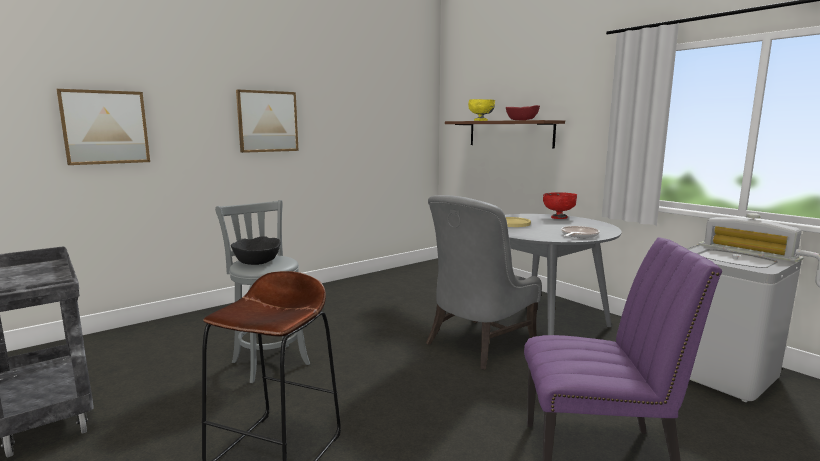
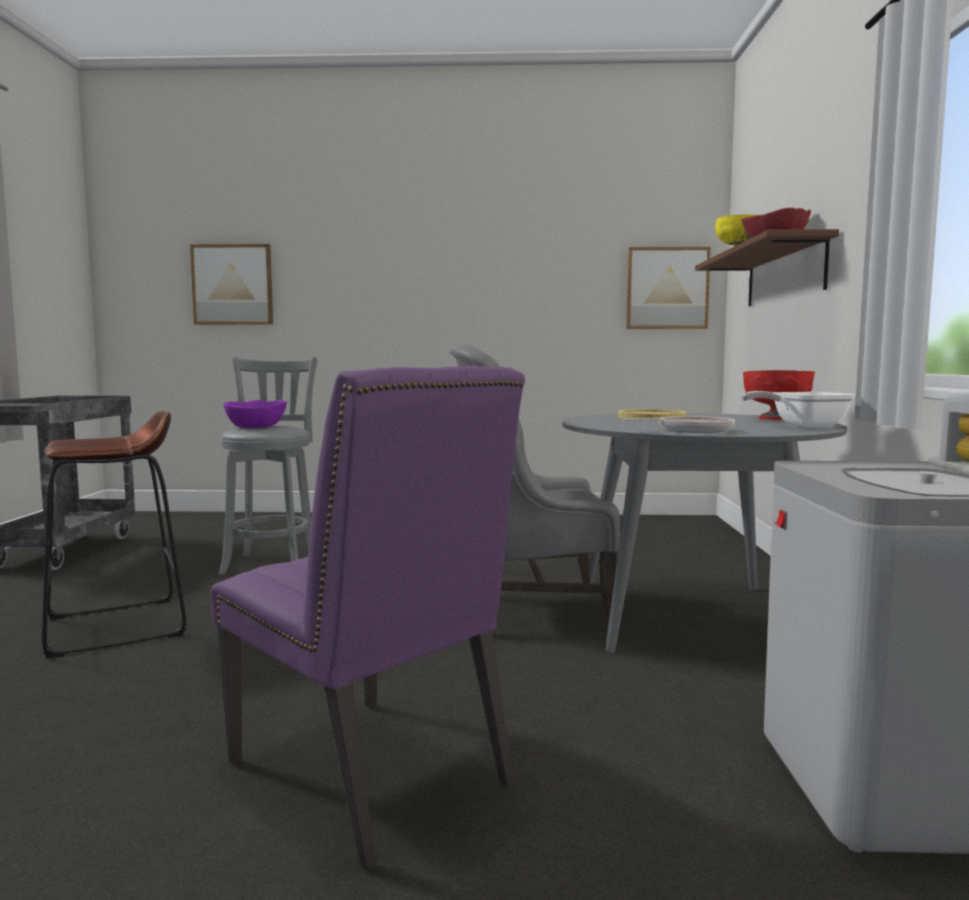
camera: 40 degrees right, 5 degrees down
black bowl [231,236,281,265] -> purple bowl [224,400,287,428]
picture [236,89,299,153] -> picture moved to [626,247,711,329]
none -> frying pan [741,391,856,427]

